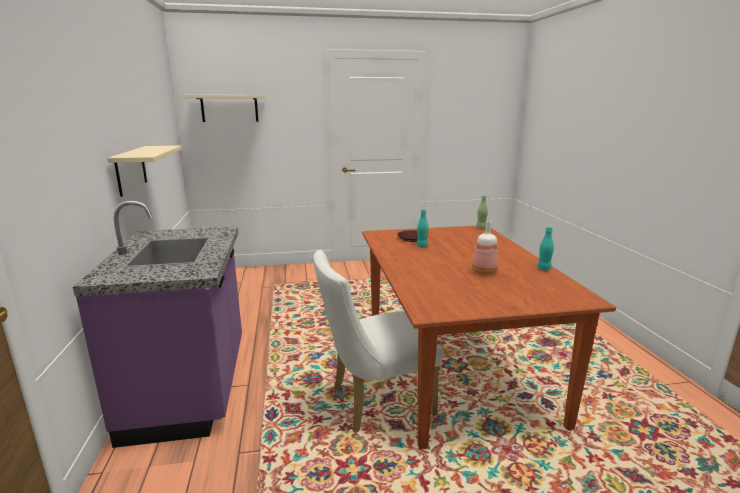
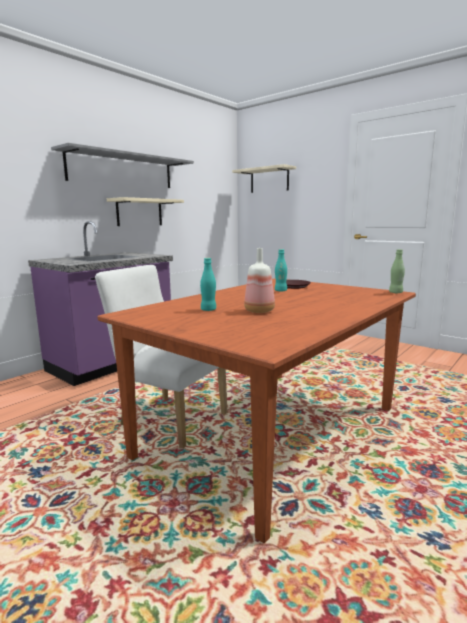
camera: 50 degrees right, 5 degrees down
turquoise bottle [537,227,554,271] -> turquoise bottle moved to [200,258,216,311]
none -> grey shelf [51,143,194,188]

